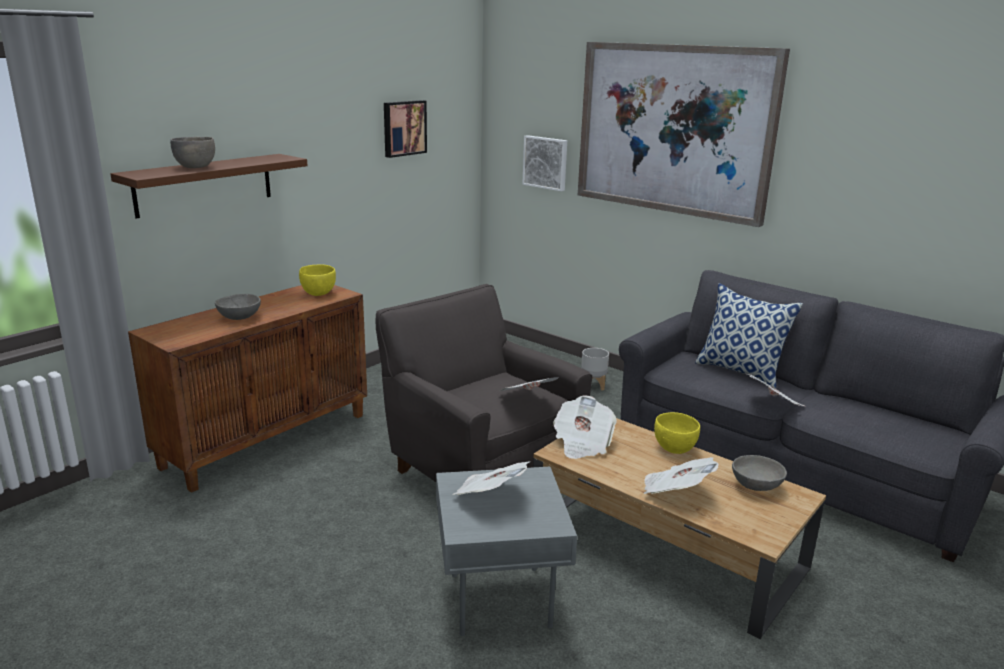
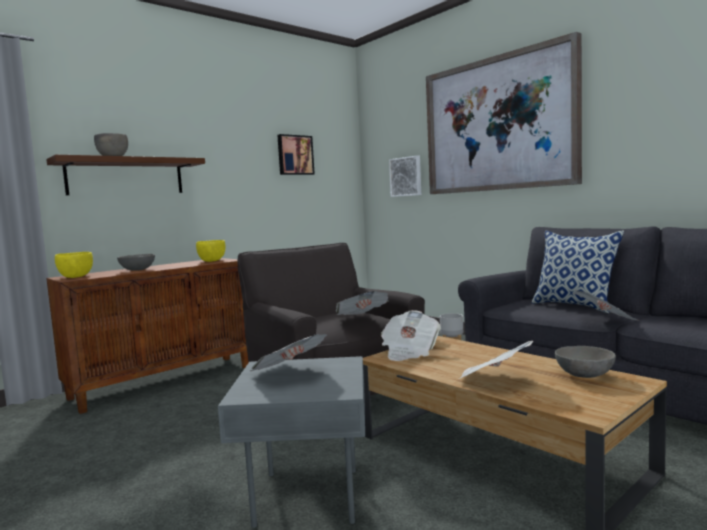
camera: 10 degrees right, 15 degrees down
yellow bowl [654,412,700,454] -> yellow bowl moved to [55,252,93,278]

